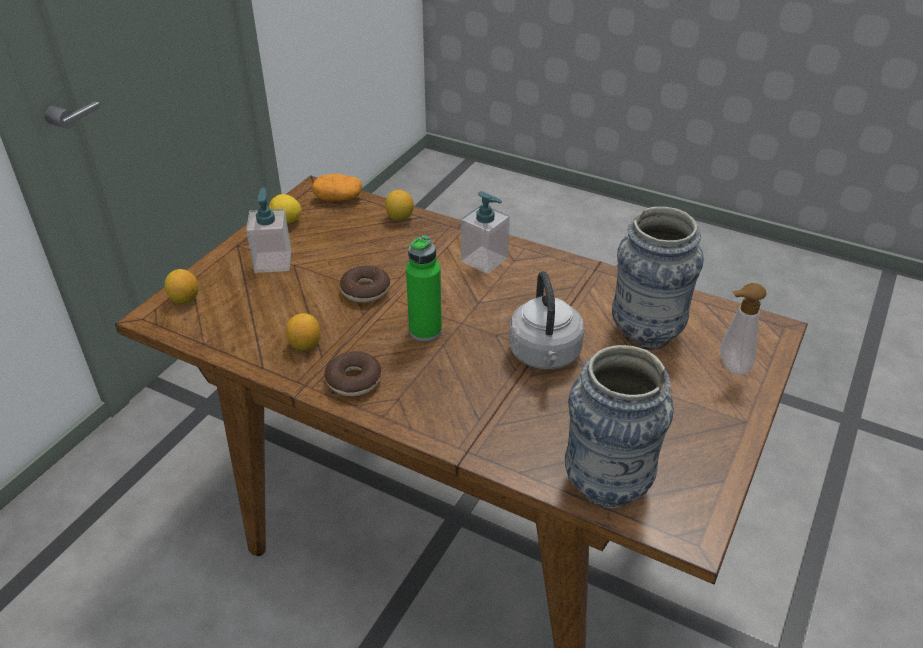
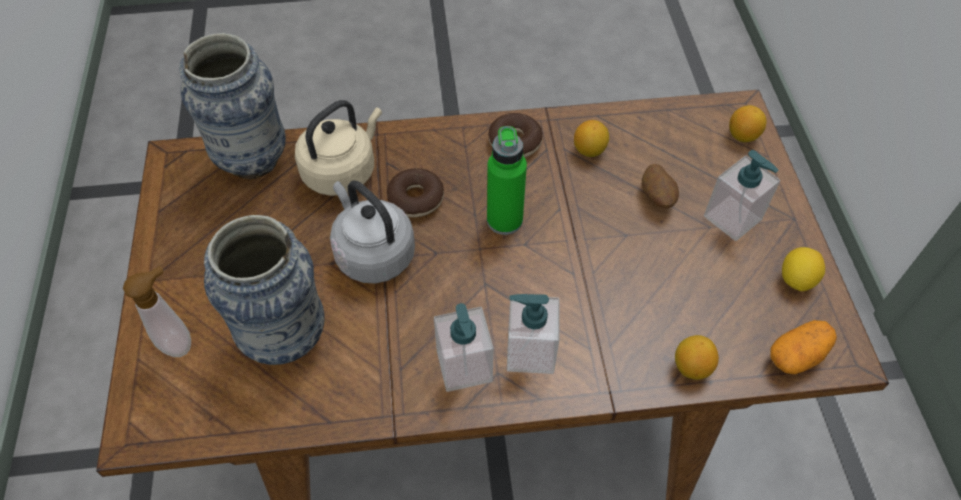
camera: 145 degrees right, 15 degrees up
donut [340,265,390,303] -> donut moved to [387,168,444,218]
none -> beige kettle [295,100,382,196]
none -> soap dispenser [434,303,494,392]
none -> potato [642,164,679,208]

